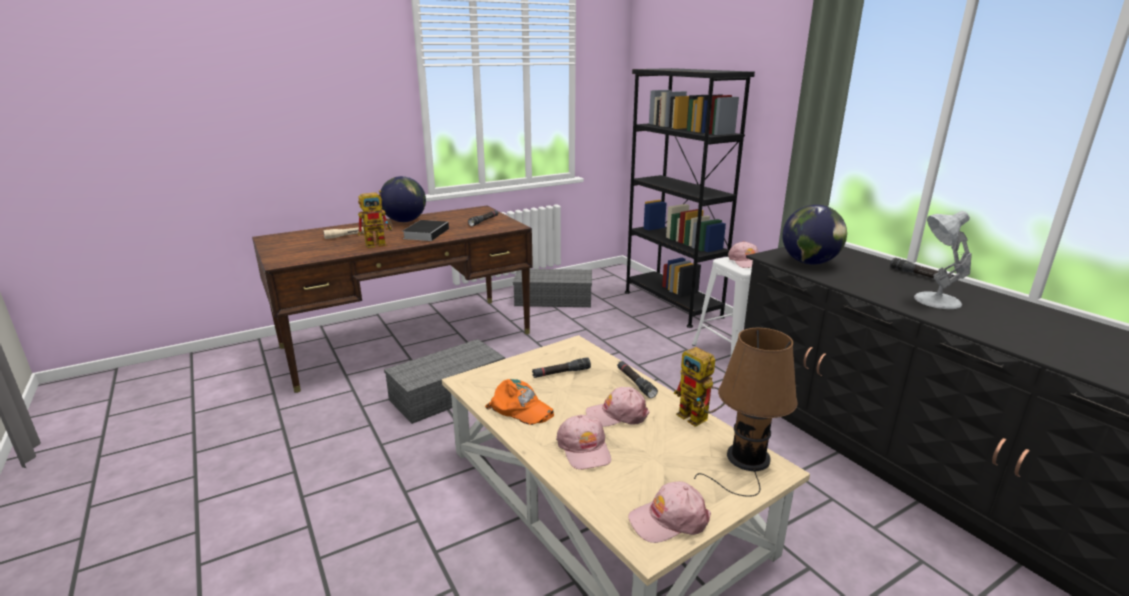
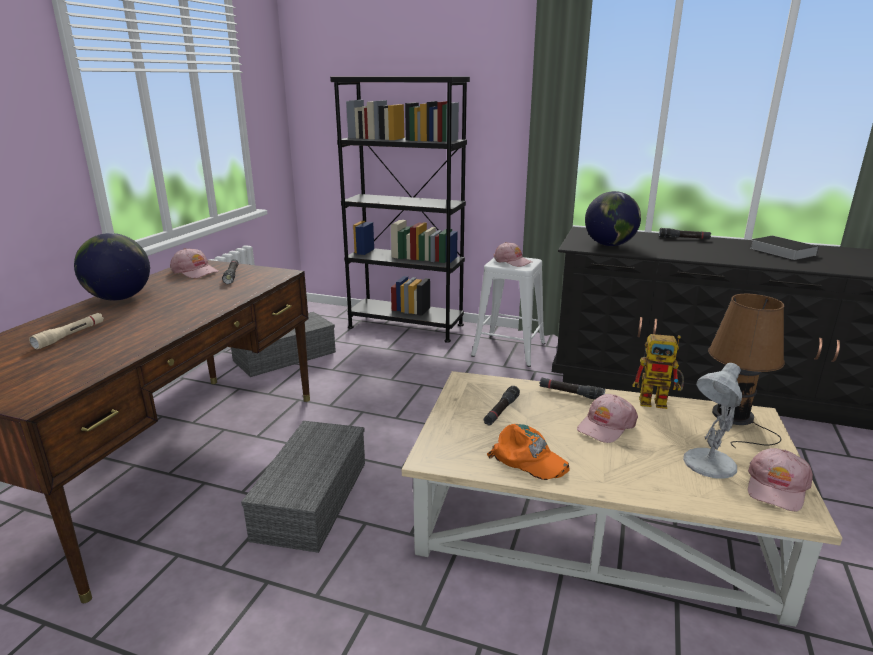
camera: 40 degrees left, 0 degrees up
toy robot [358,190,393,248] -> none
book [403,220,449,241] -> book moved to [750,236,819,260]
orange cap [485,379,554,425] -> orange cap turned 45 degrees clockwise [487,424,570,480]
pink cap [556,415,611,470] -> pink cap moved to [170,248,219,278]
white table lamp [914,211,972,309] -> white table lamp moved to [683,363,742,479]

